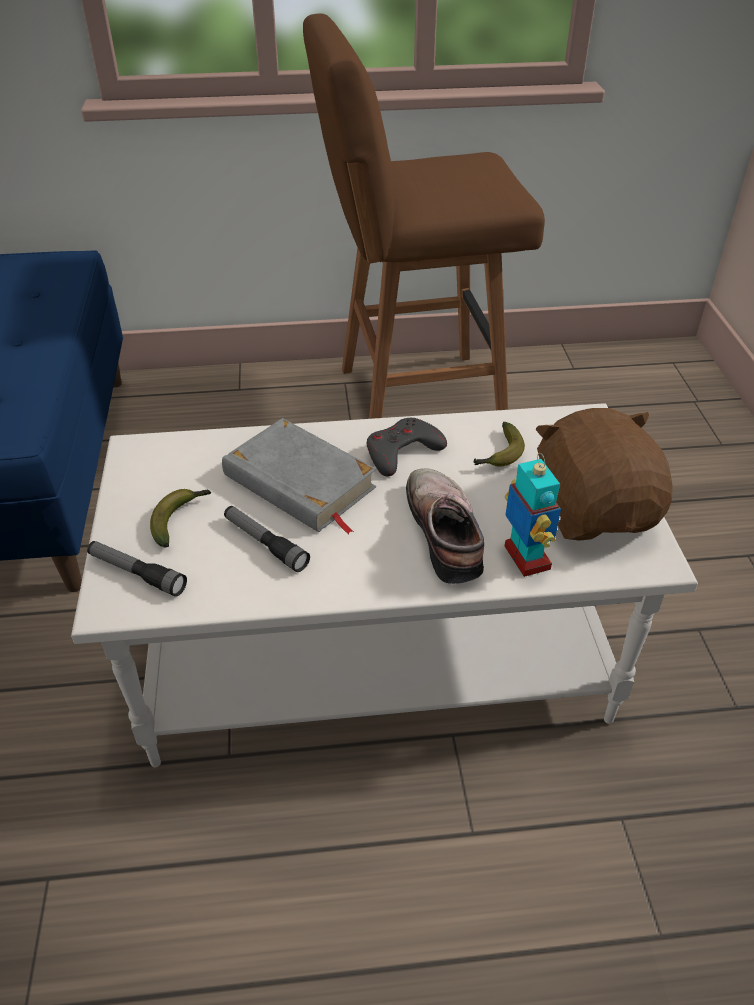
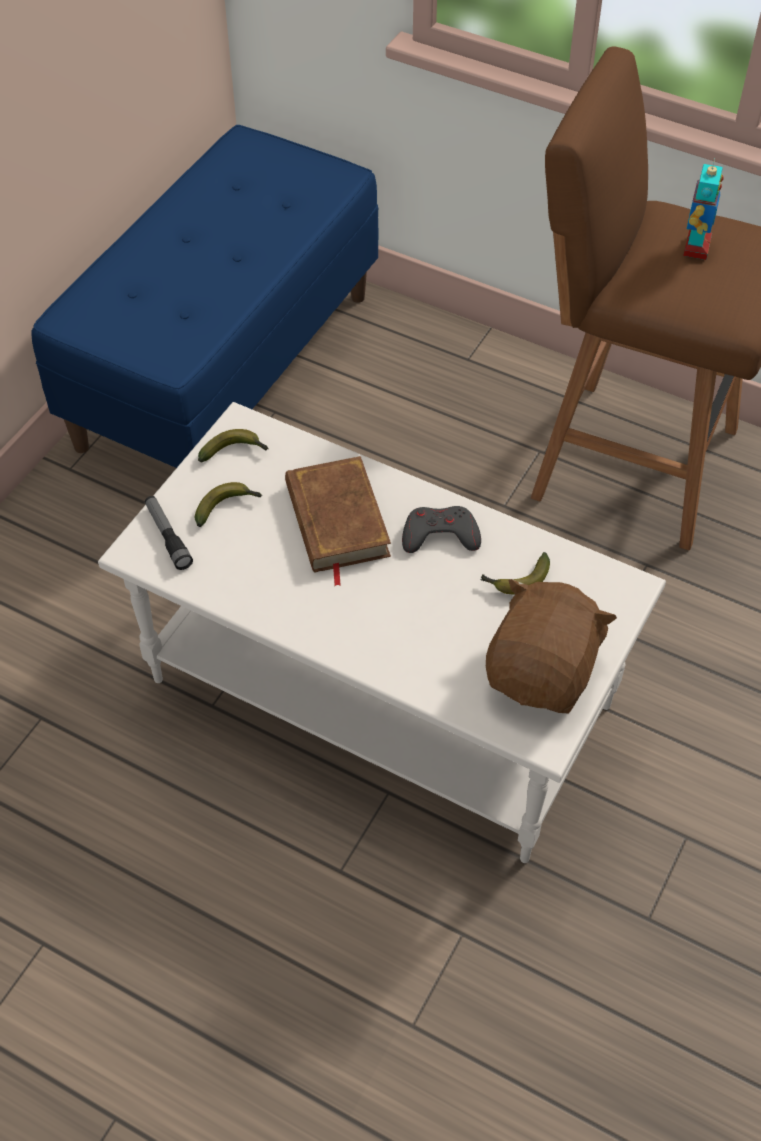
camera: 35 degrees right, 10 degrees up
grey book [222,418,376,534] -> brown book [285,456,391,586]
flashlight [224,506,310,572] -> none
shoe [406,468,484,584] -> none
toy robot [505,453,561,577] -> toy robot moved to [683,158,724,260]
none -> banana [198,429,268,463]

